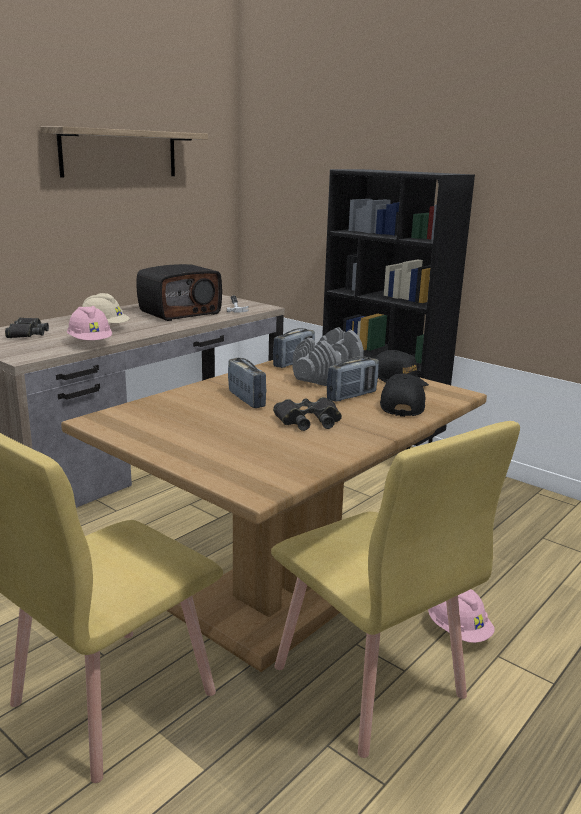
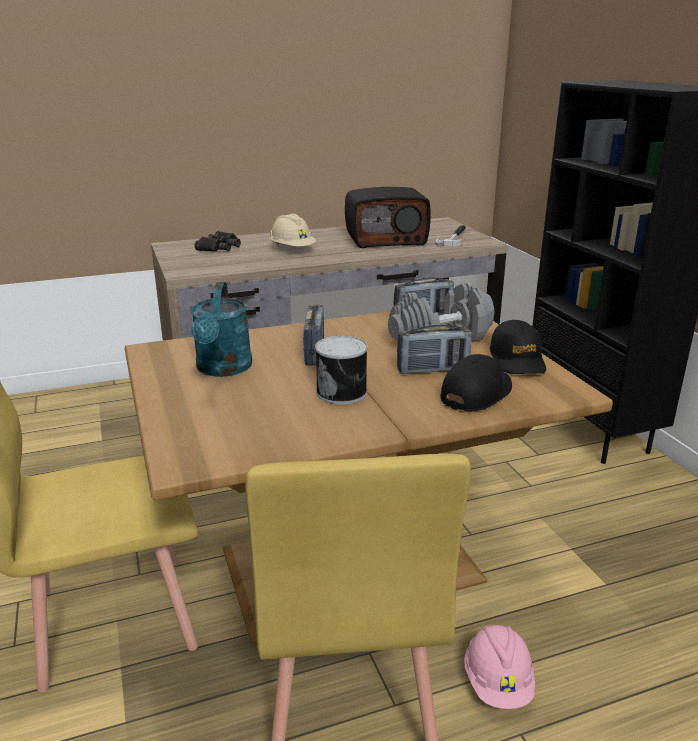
camera: 30 degrees right, 5 degrees up
shelf [40,127,208,177] -> none
pink hard hat [67,306,112,340] -> none
black binoculars [273,397,342,431] -> can [315,336,368,404]
none -> turquoise watering can [191,282,252,377]

